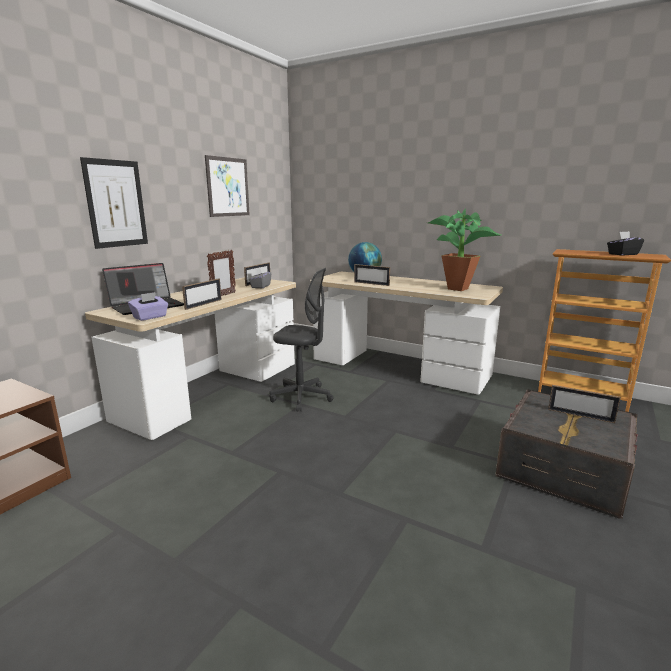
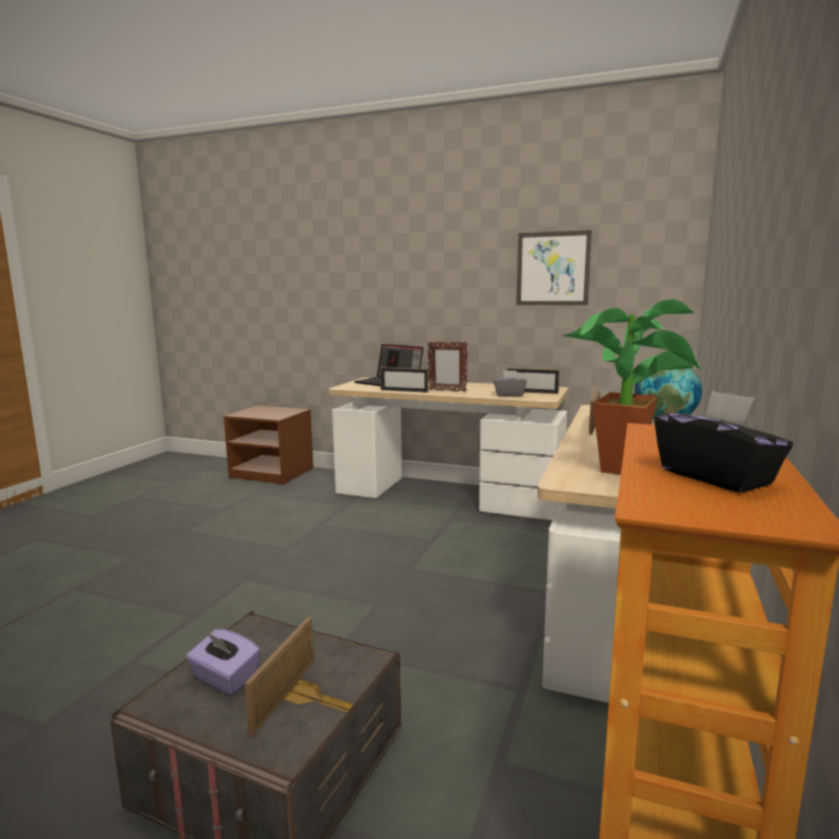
camera: 80 degrees right, 5 degrees down
picture [80,157,148,249] -> none
purple tissue box [128,292,168,321] -> purple tissue box moved to [186,629,261,695]
grey office chair [269,268,333,412] -> none

